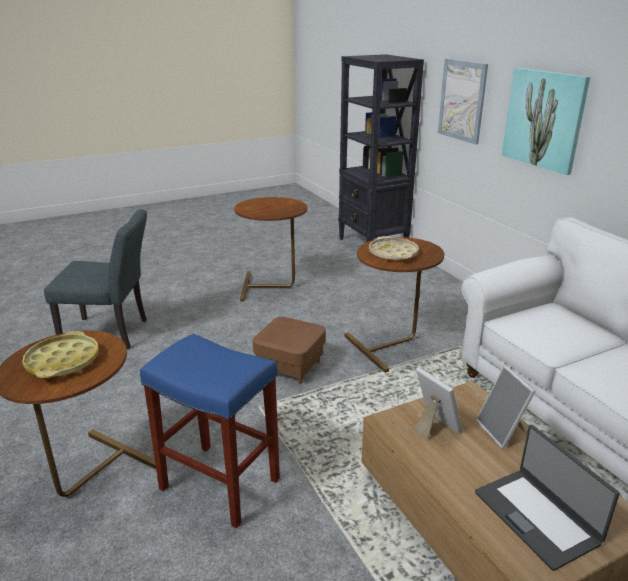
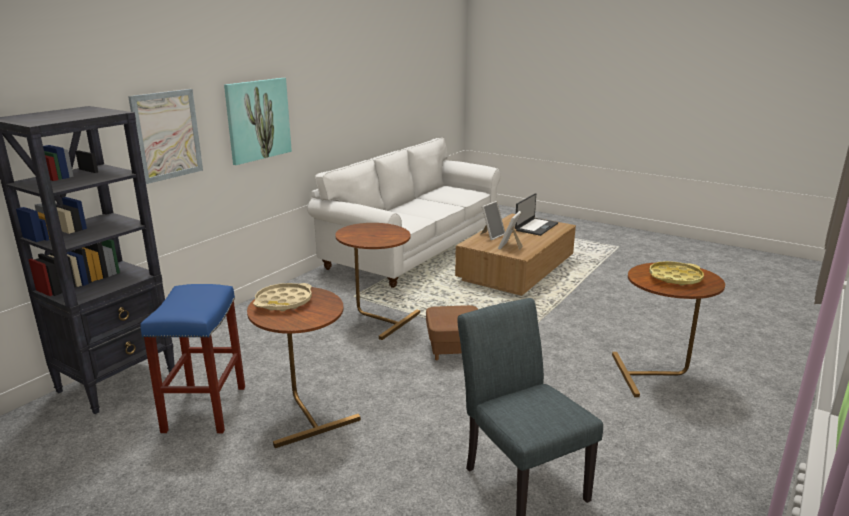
camera: 120 degrees left, 5 degrees down
blue stool [140,334,280,528] -> blue stool moved to [141,284,245,433]
beige tray [369,236,419,260] -> beige tray moved to [253,283,312,312]

